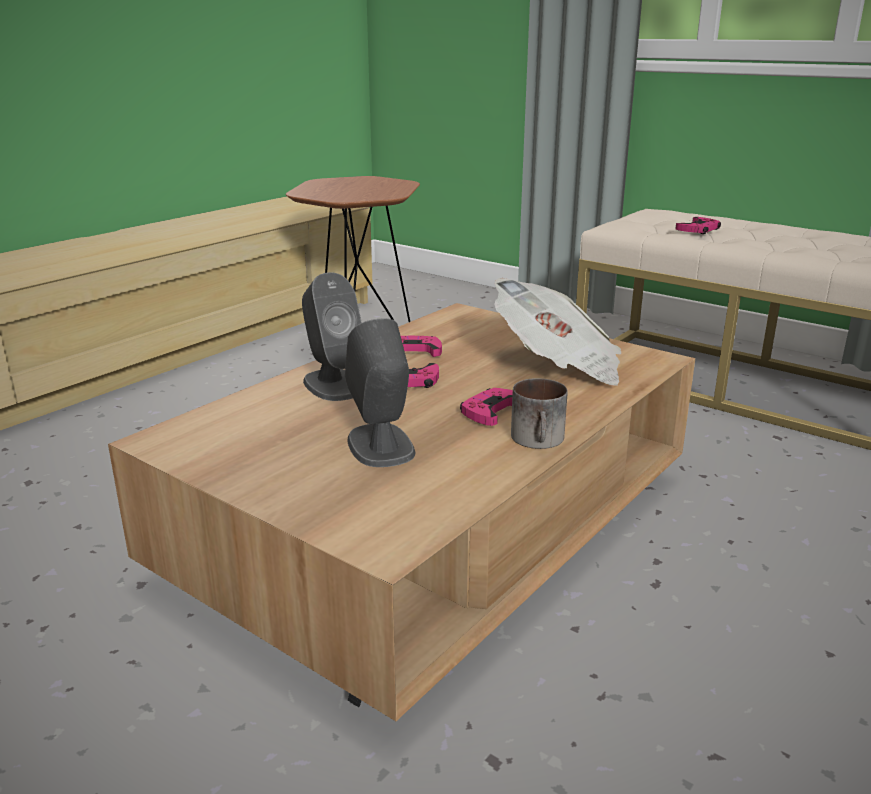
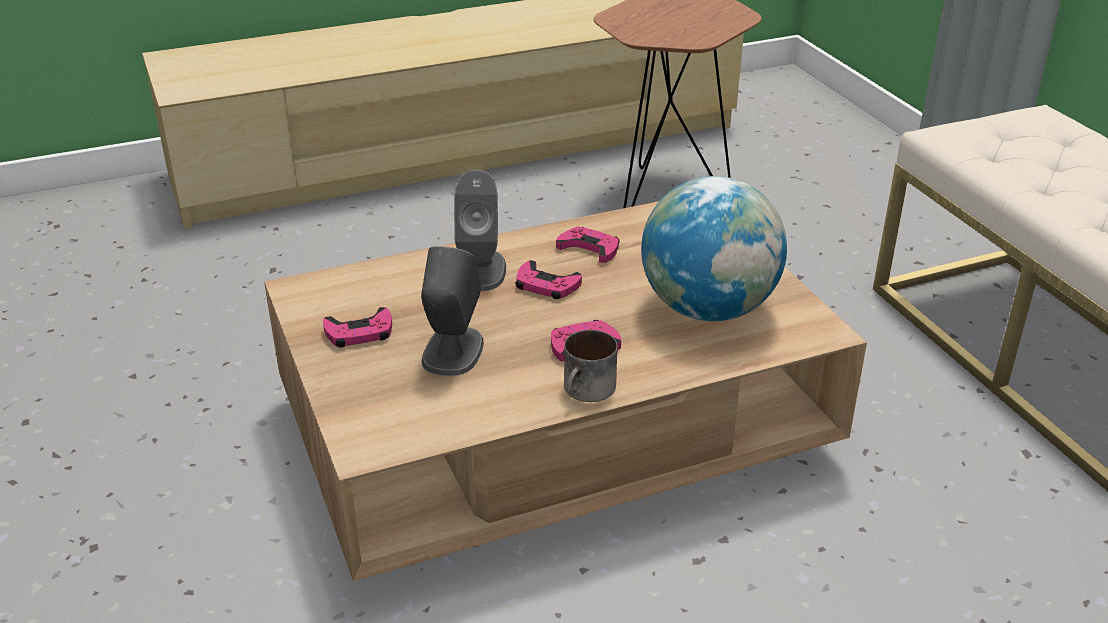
camera: 30 degrees right, 10 degrees up
newspaper [494,278,621,386] -> globe [641,176,787,321]
pink game controller [675,217,721,234] -> pink game controller moved to [323,307,392,348]

